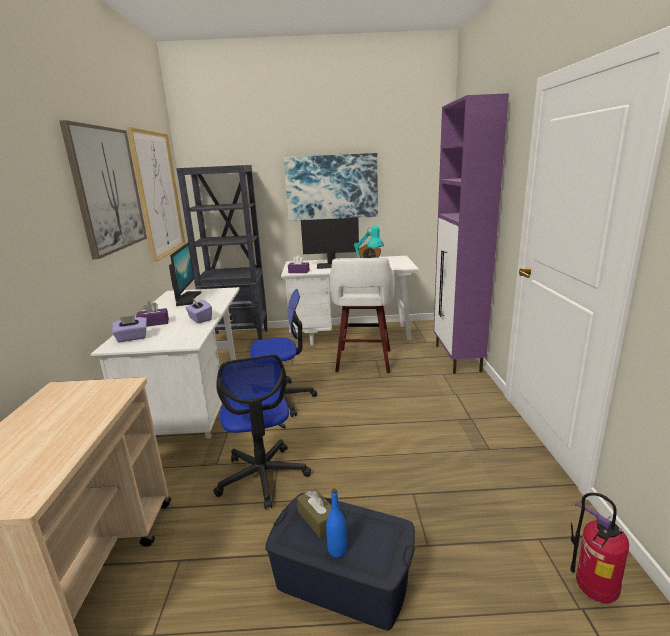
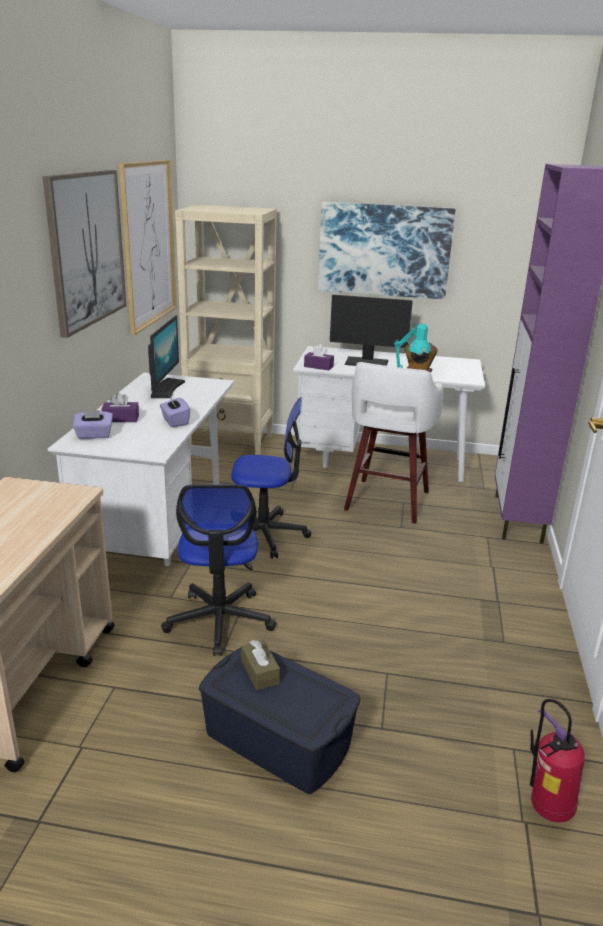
camera: 10 degrees right, 5 degrees up
black bookcase [176,165,268,340] -> beige bookcase [175,205,277,455]
blue bottle [326,488,347,558] -> none

